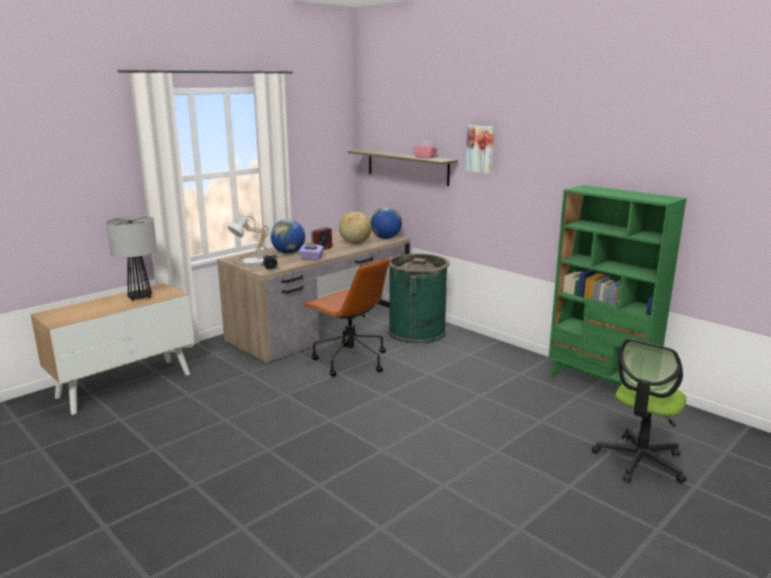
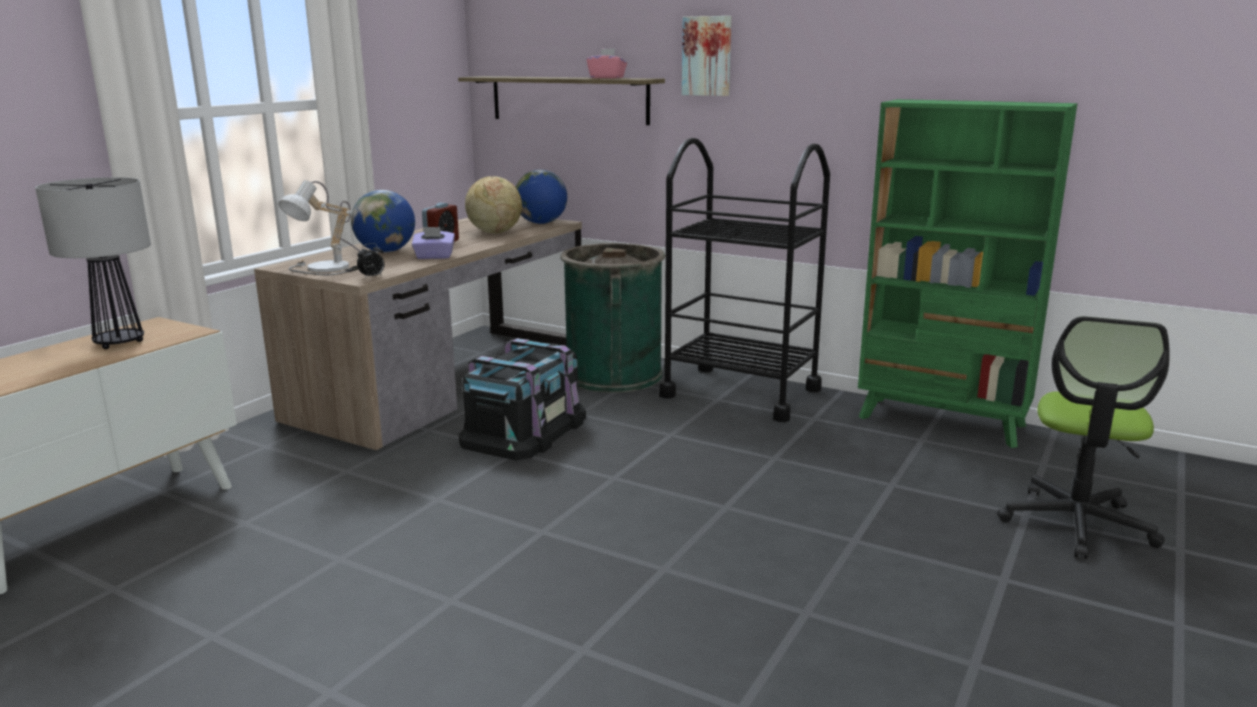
camera: 15 degrees left, 0 degrees up
brown office chair [302,257,390,377] -> black storage box [459,338,586,460]
none -> black cart [659,138,830,422]

